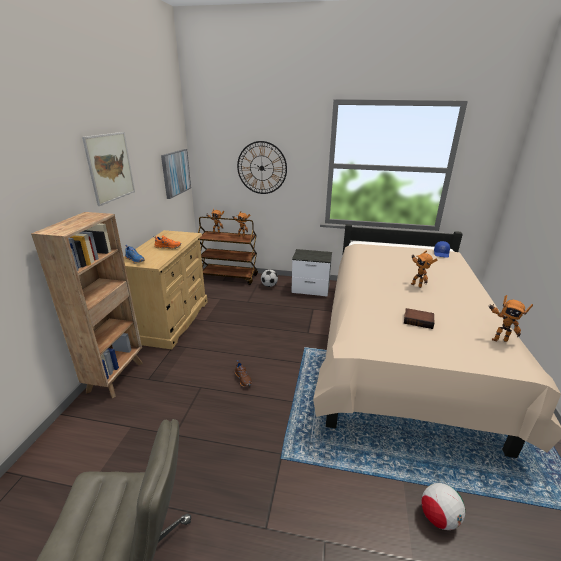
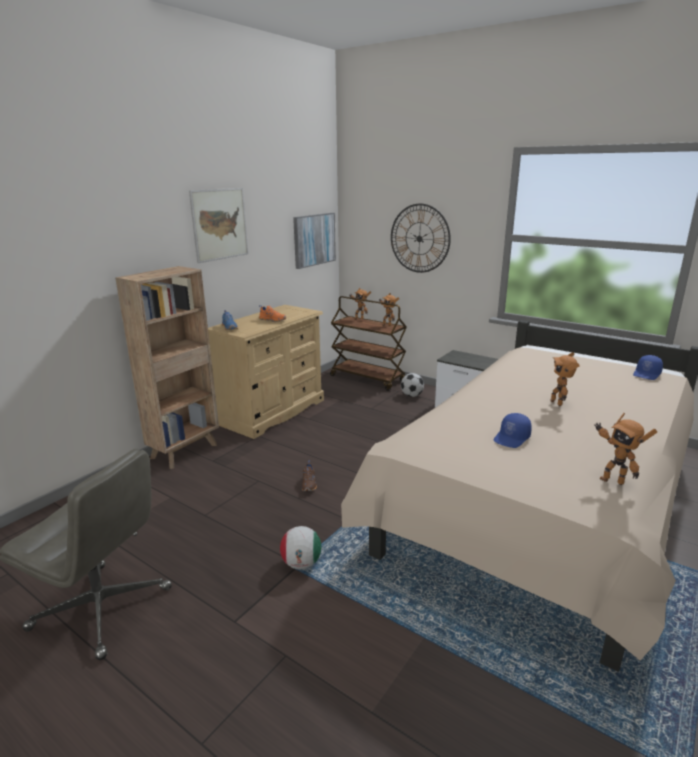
camera: 25 degrees right, 5 degrees down
book [404,308,434,329] -> blue cap [494,413,532,448]
football [421,483,465,530] -> football moved to [280,526,321,569]

